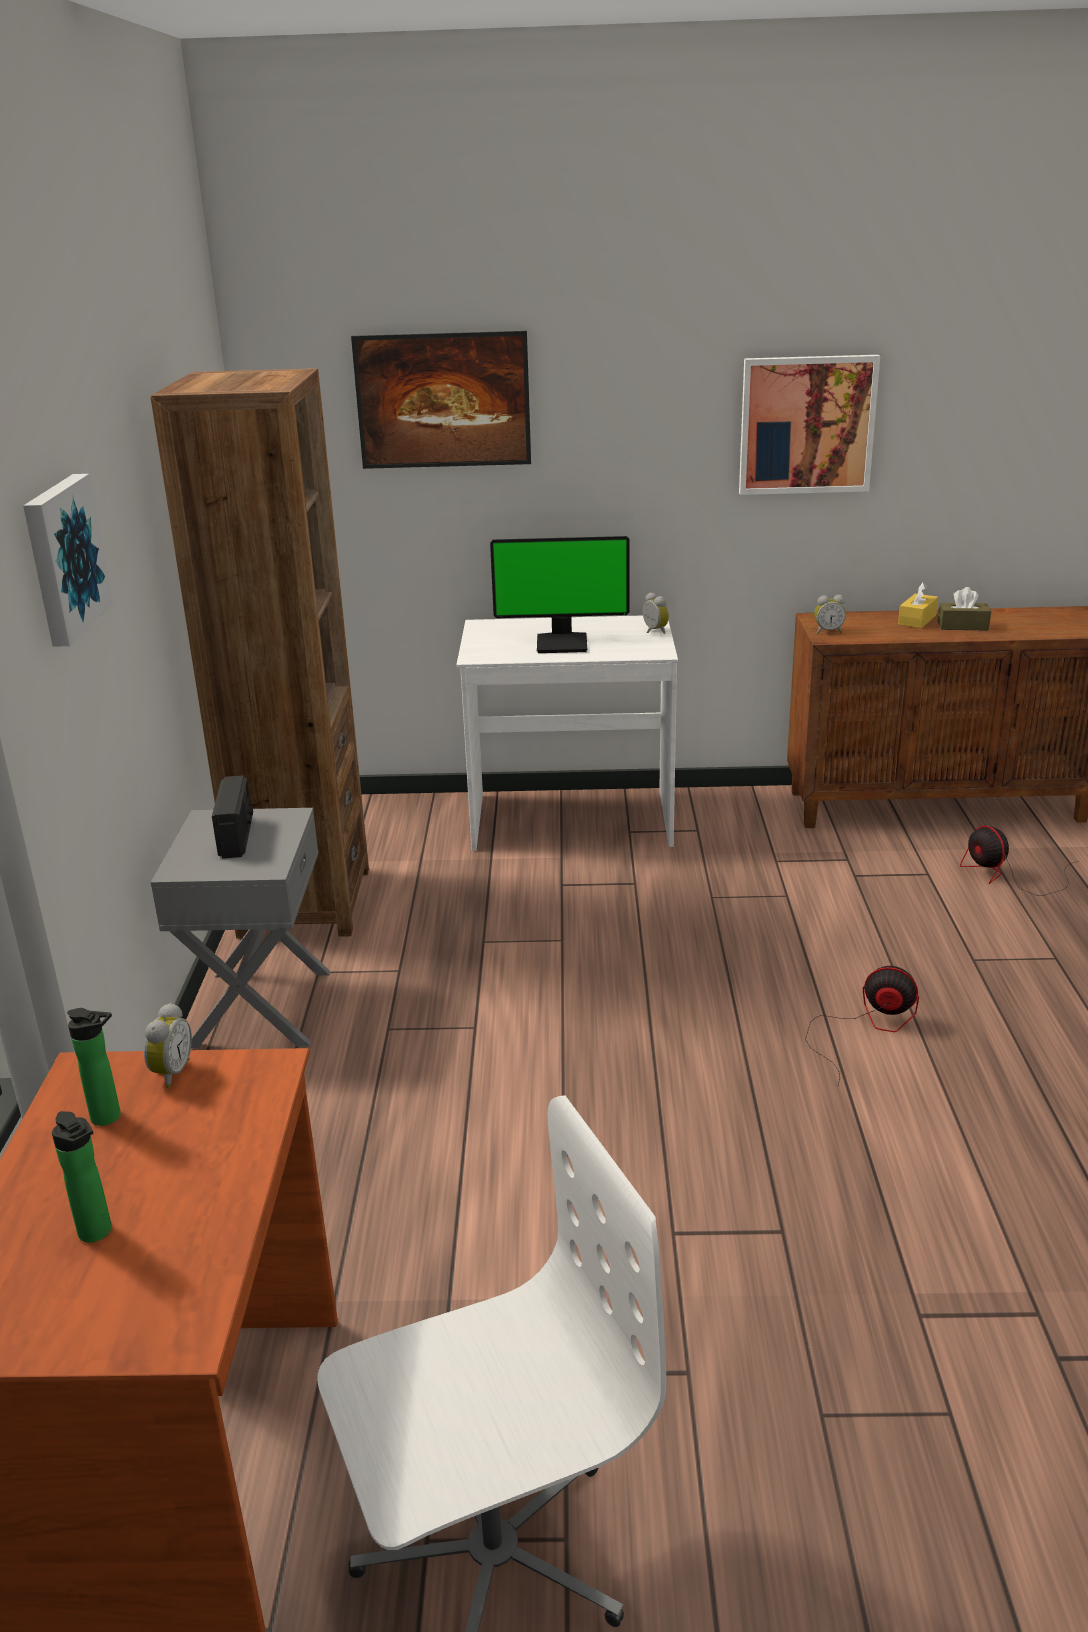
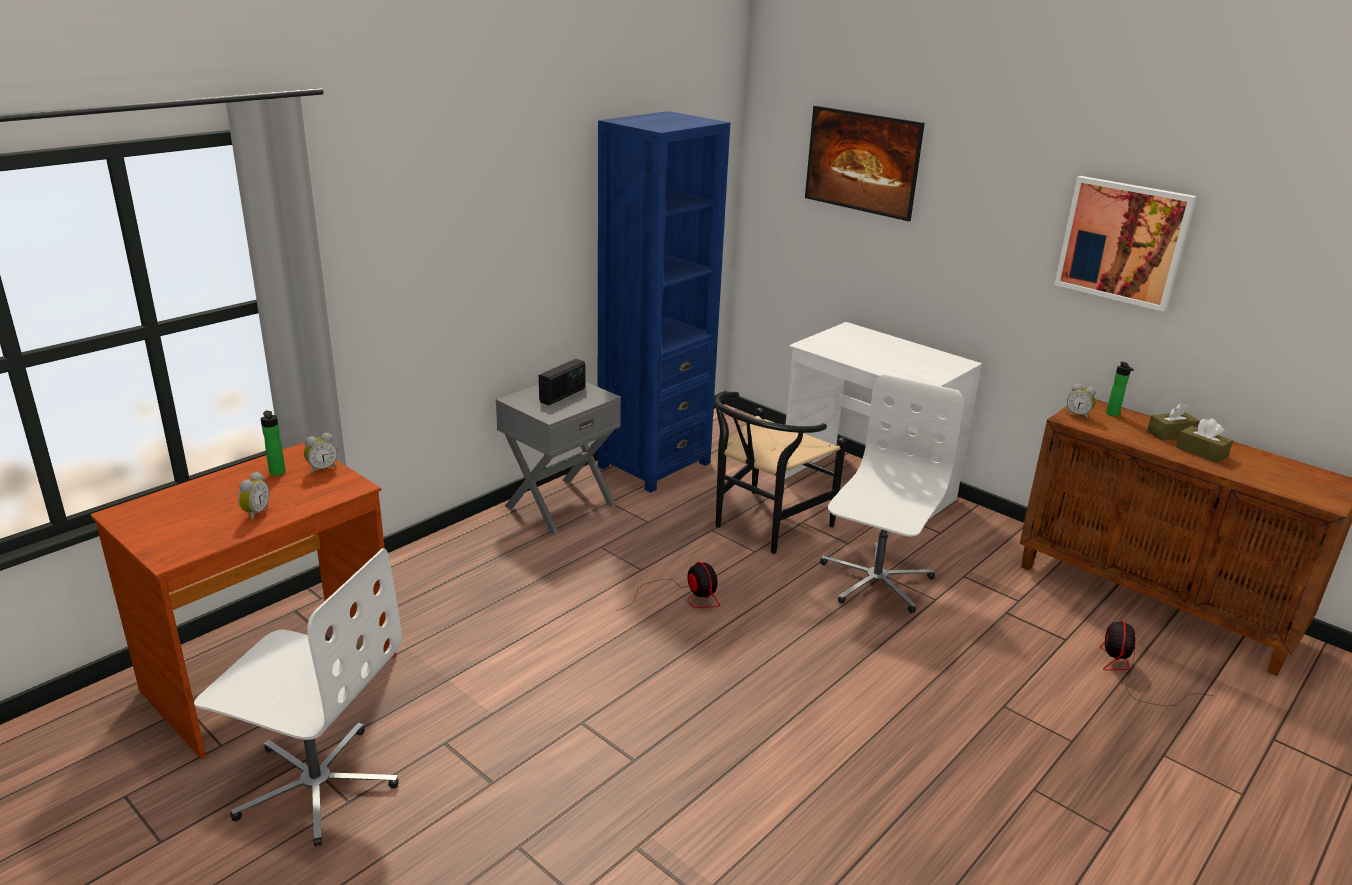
camera: 40 degrees right, 0 degrees up
picture [23,474,113,647] -> none
bottle [52,1111,112,1243] -> bottle moved to [1106,362,1134,417]
brown bookcase [150,368,369,939] -> blue bookcase [597,111,730,493]
monitor [490,536,630,653] -> none
alarm clock [643,592,669,634] -> alarm clock moved to [238,472,269,521]
fan [805,966,919,1085] -> fan moved to [616,562,720,611]
yellow tissue box [898,582,938,628] -> brown tissue box [1147,403,1200,441]
none -> black chair [714,392,846,554]
none -> white office chair [820,374,964,613]

